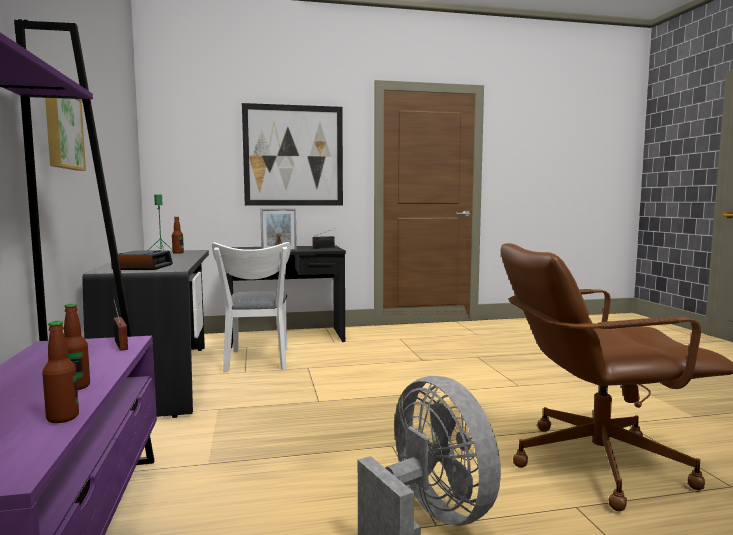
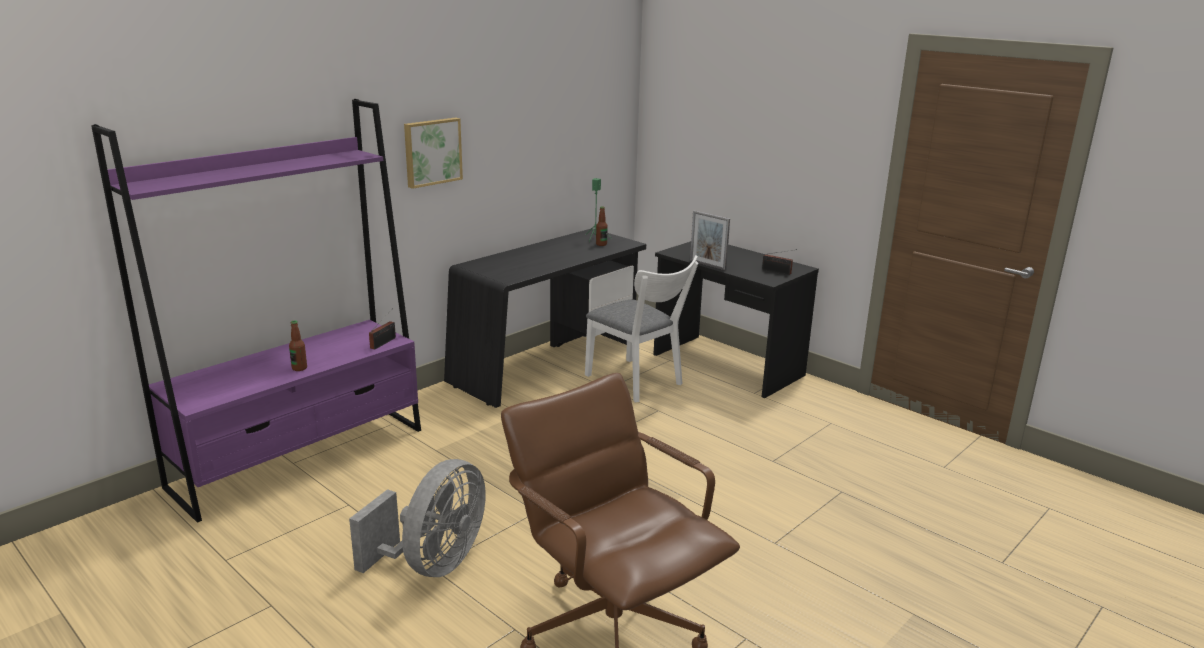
camera: 55 degrees right, 15 degrees up
bottle [42,321,79,423] -> none
alarm clock [111,250,173,270] -> none
white chair [212,242,291,372] -> white chair turned 90 degrees counterclockwise [585,255,698,402]
picture [242,103,343,206] -> none

